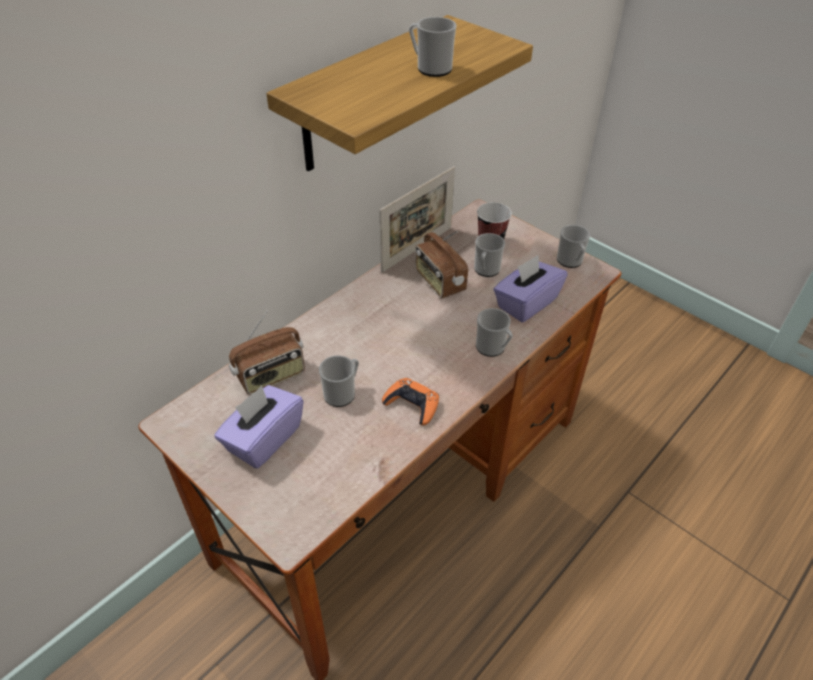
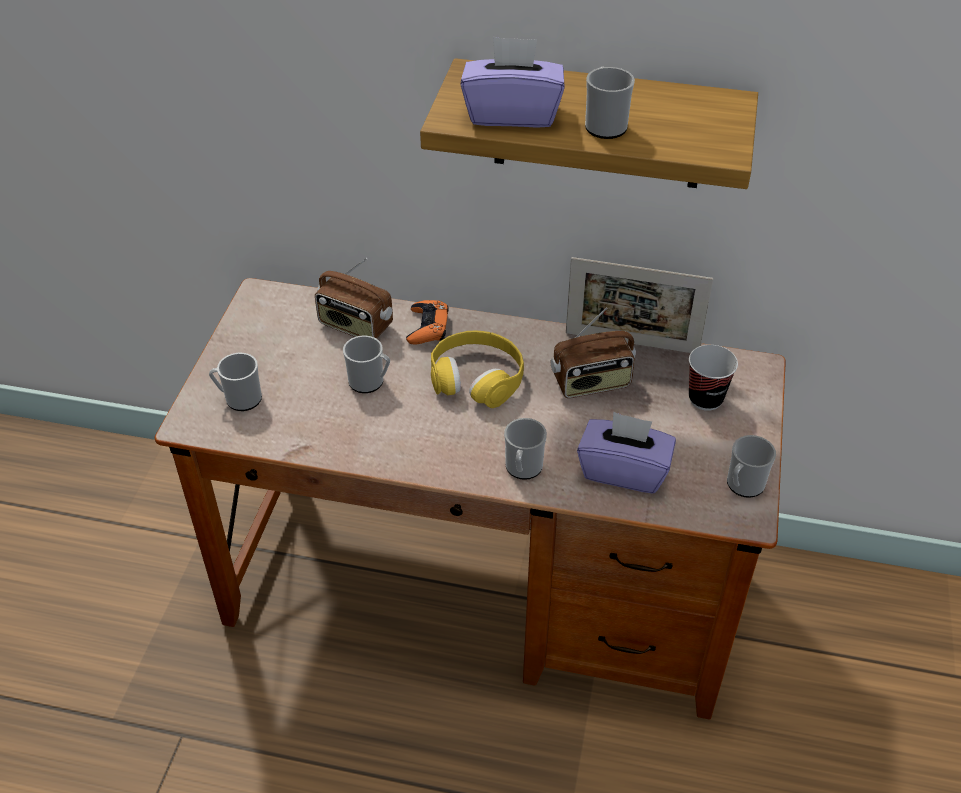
camera: 60 degrees right, 0 degrees up
purple tissue box [214,385,304,469] -> purple tissue box moved to [460,36,565,128]
orange game controller [382,378,439,425] -> orange game controller moved to [406,300,449,344]
radio [415,231,468,299] -> radio turned 135 degrees counterclockwise [551,307,636,398]
mug [474,233,505,277] -> mug moved to [209,353,262,411]
none -> yellow headphones [431,331,524,408]

